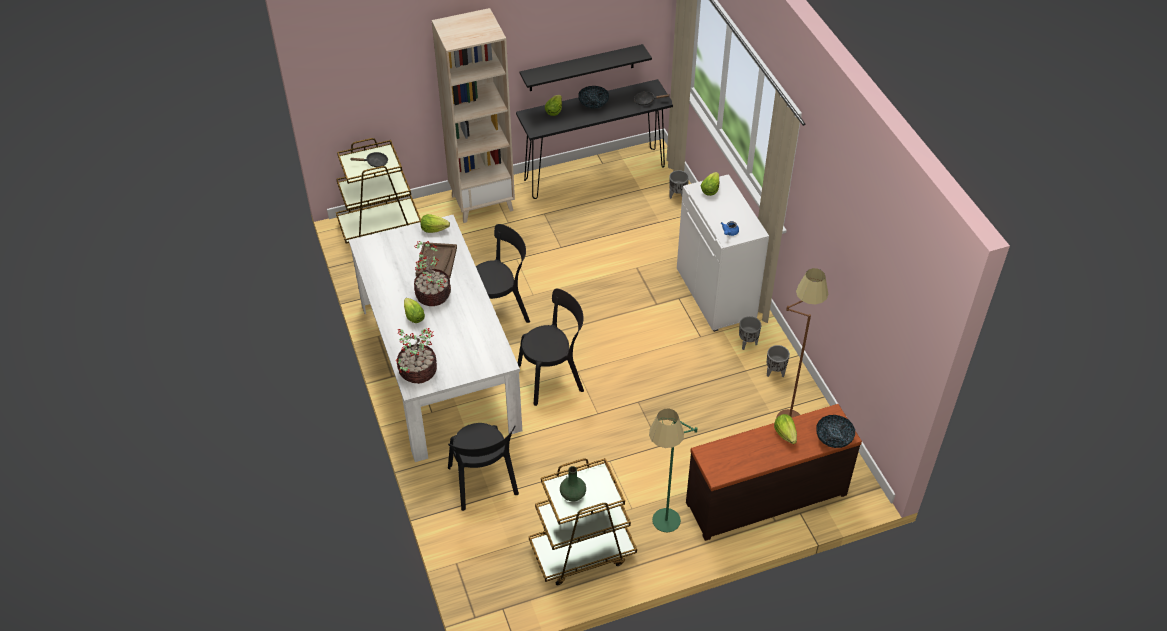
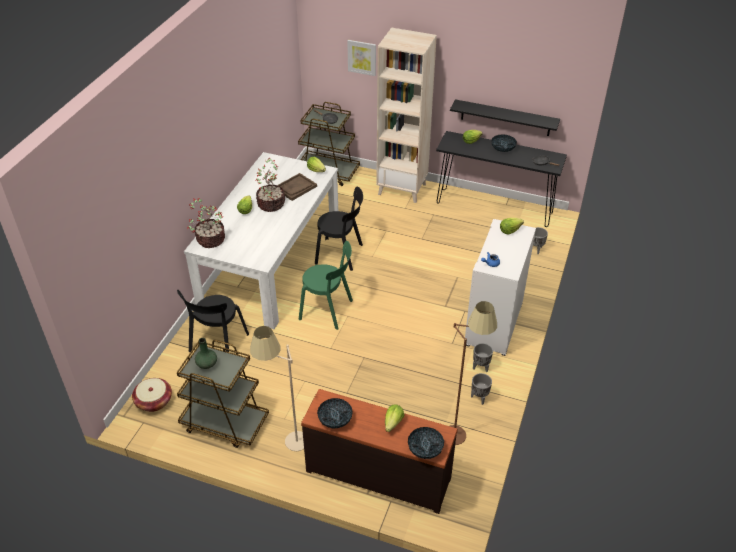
camera: 40 degrees right, 5 degrees down
black chair [518,289,584,406] -> green chair [299,241,353,330]
green floor lamp [649,408,697,532] -> beige floor lamp [250,326,304,451]
none -> basket [132,378,172,412]
none -> bowl [317,398,353,428]
none -> picture [347,40,376,76]

